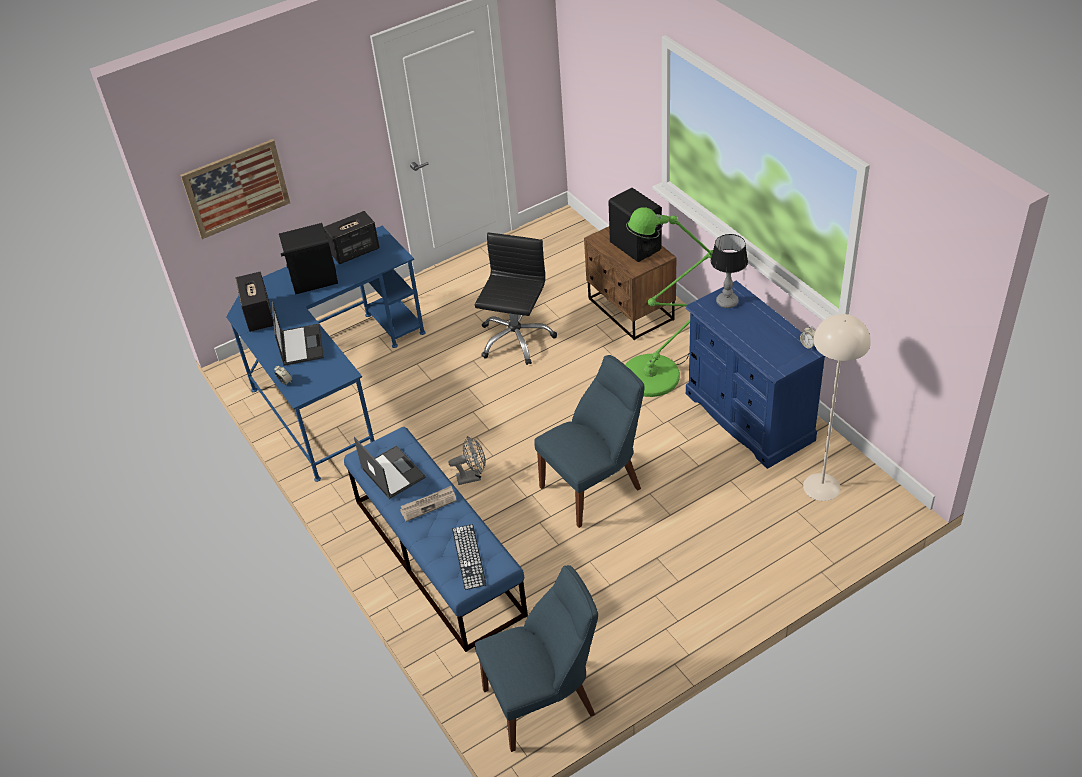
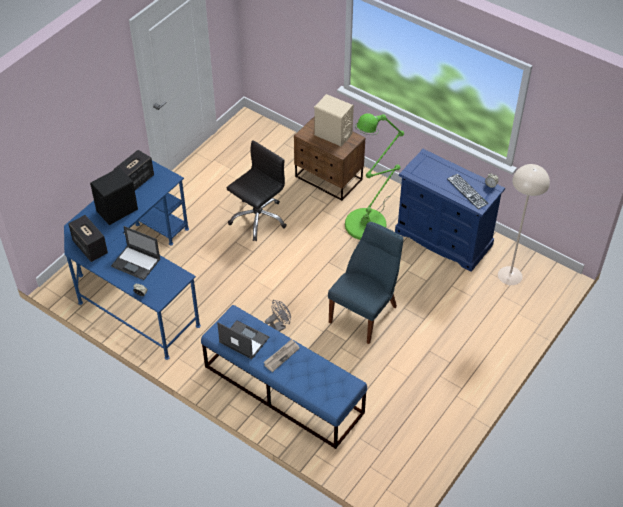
camera: 25 degrees left, 5 degrees up
picture [180,139,290,239] -> none
laptop [272,301,324,366] -> laptop turned 150 degrees clockwise [111,226,160,280]
keyboard [452,524,486,590] -> keyboard moved to [447,174,489,209]
black office chair [475,233,557,365] -> black office chair turned 45 degrees clockwise [227,140,287,241]
blue chair [475,565,598,752] -> none
black speaker [608,188,662,262] -> beige speaker [314,94,354,146]
table lamp [711,234,748,308] -> none

